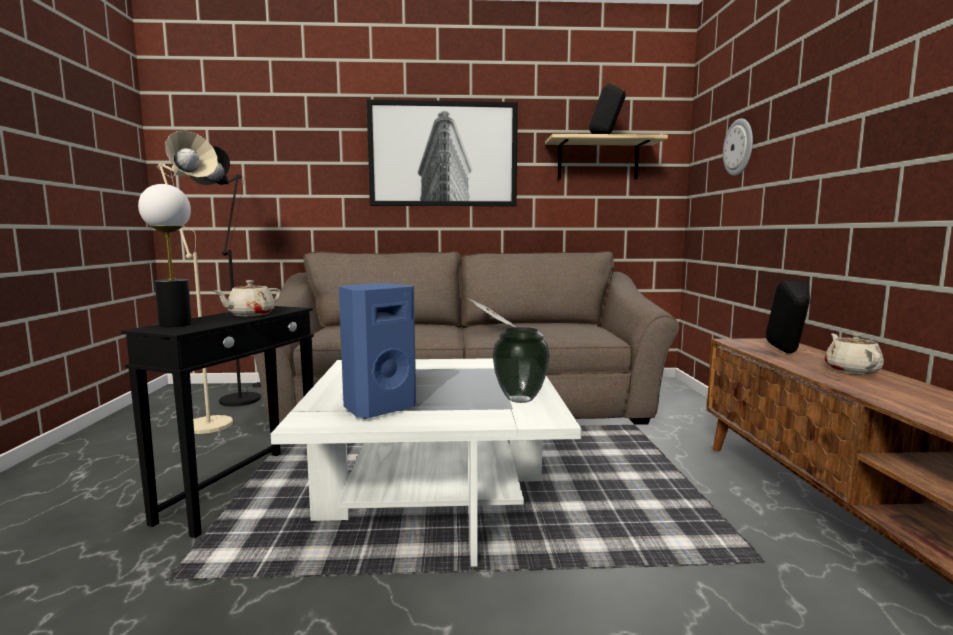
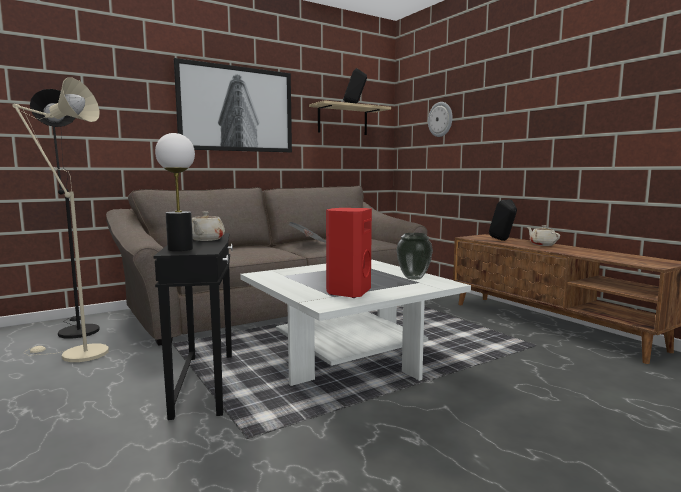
camera: 30 degrees left, 0 degrees up
blue speaker [339,283,416,419] -> red speaker [326,208,372,298]

